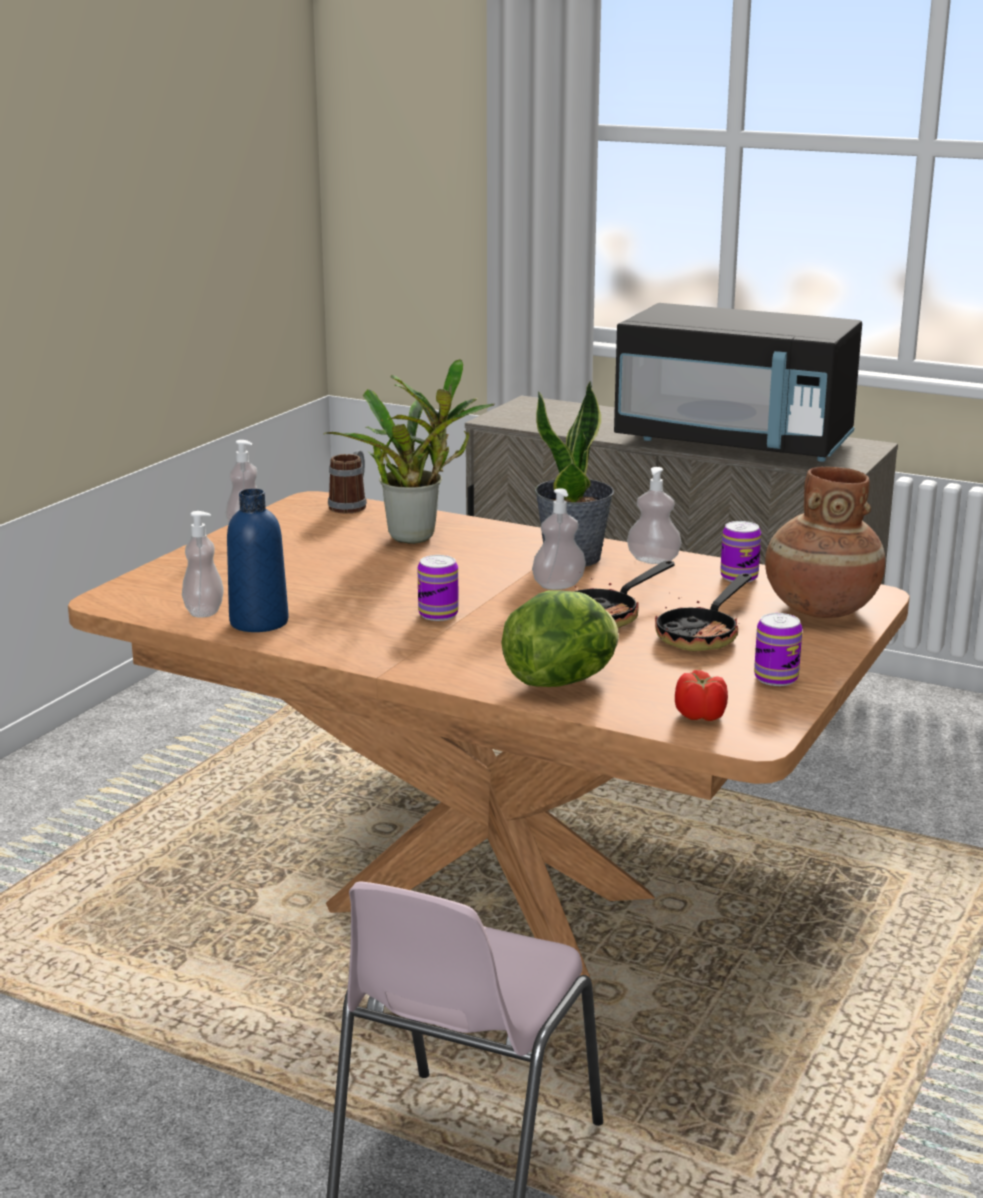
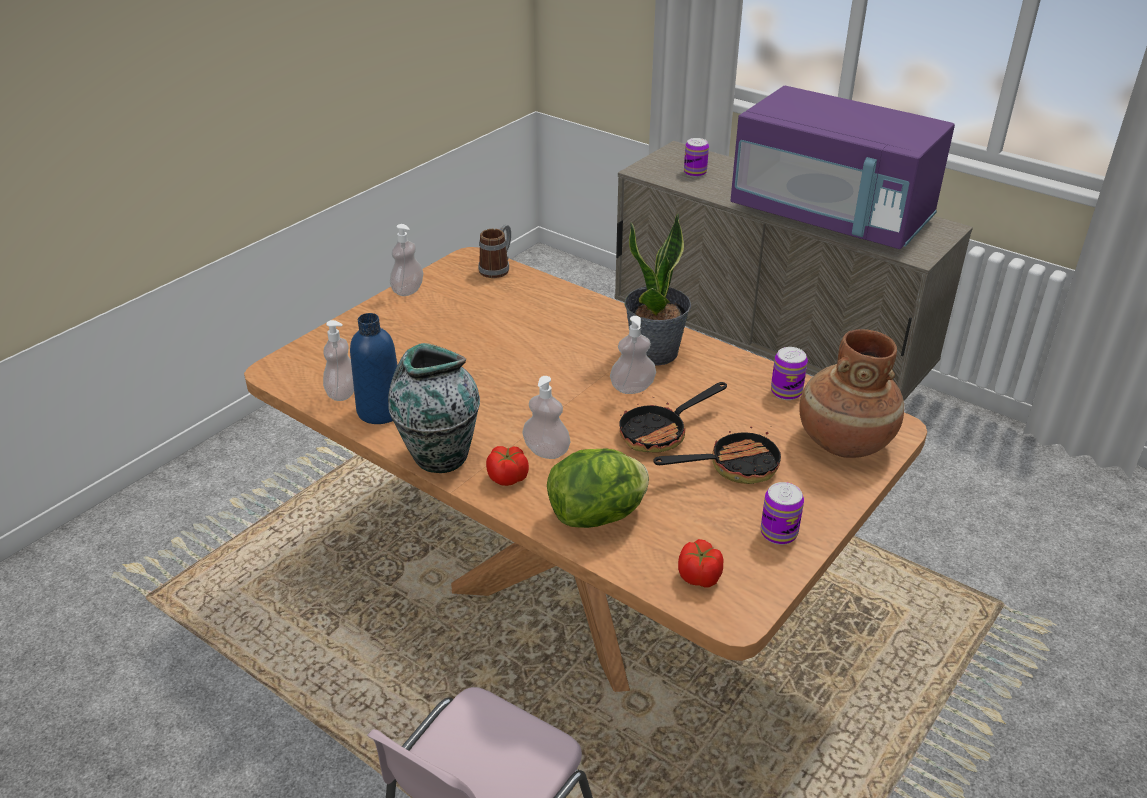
camera: 10 degrees right, 15 degrees up
potted plant [323,359,495,544] -> none
can [418,555,459,621] -> can moved to [684,138,709,177]
black microwave [614,303,862,462] -> purple microwave [730,86,955,249]
soap dispenser [627,467,682,564] -> soap dispenser moved to [523,376,570,459]
frying pan [655,573,752,651] -> frying pan turned 150 degrees counterclockwise [653,426,781,484]
none -> vase [388,343,480,473]
none -> tomato [486,446,529,486]

